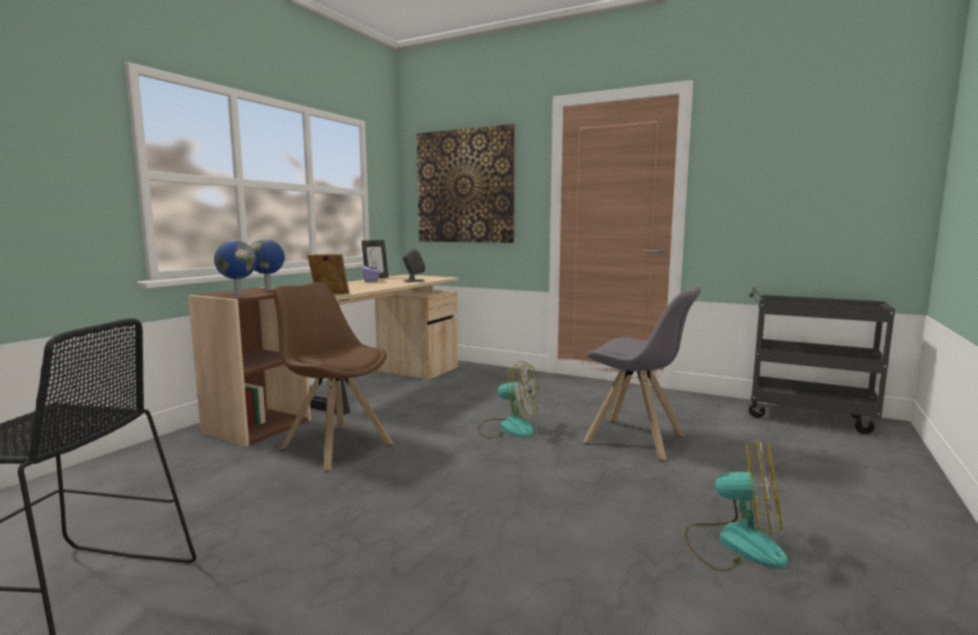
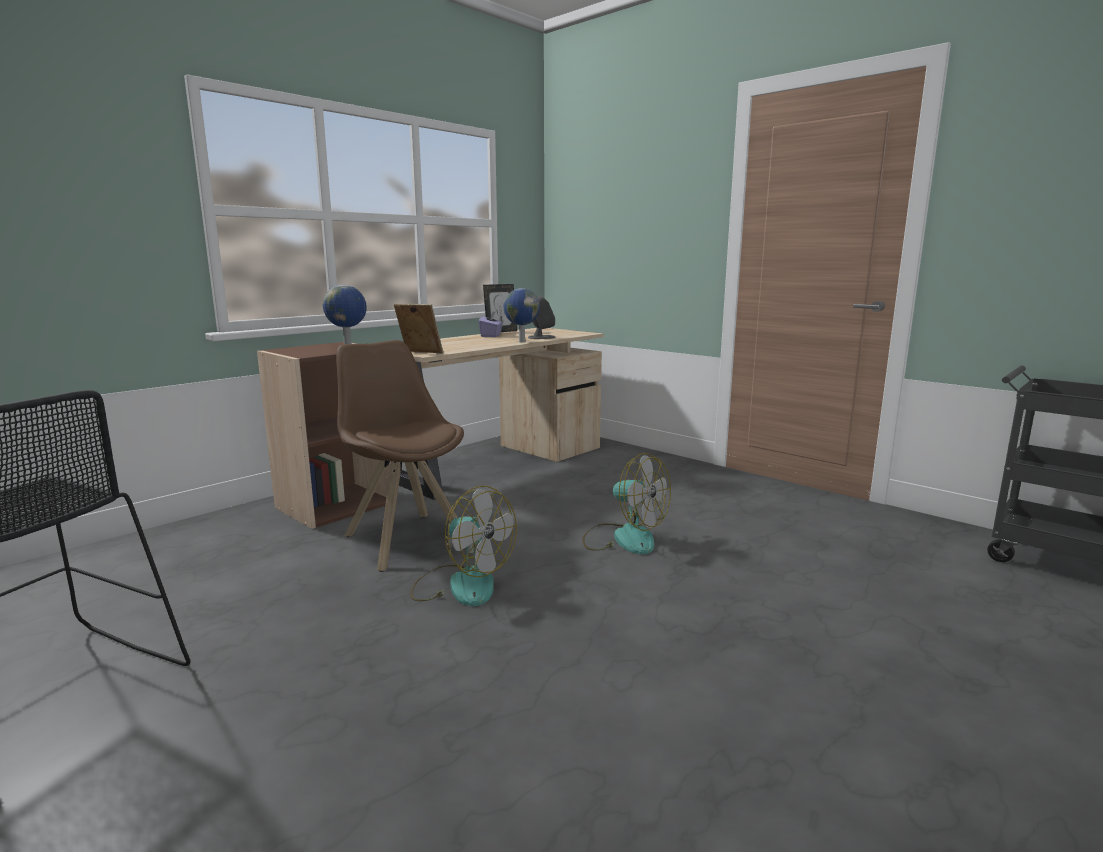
camera: 15 degrees right, 5 degrees up
globe [214,240,257,298] -> globe moved to [504,288,540,342]
picture [417,124,515,243] -> none
grey chair [583,286,701,461] -> none
fan [685,438,788,571] -> fan moved to [410,486,517,606]

